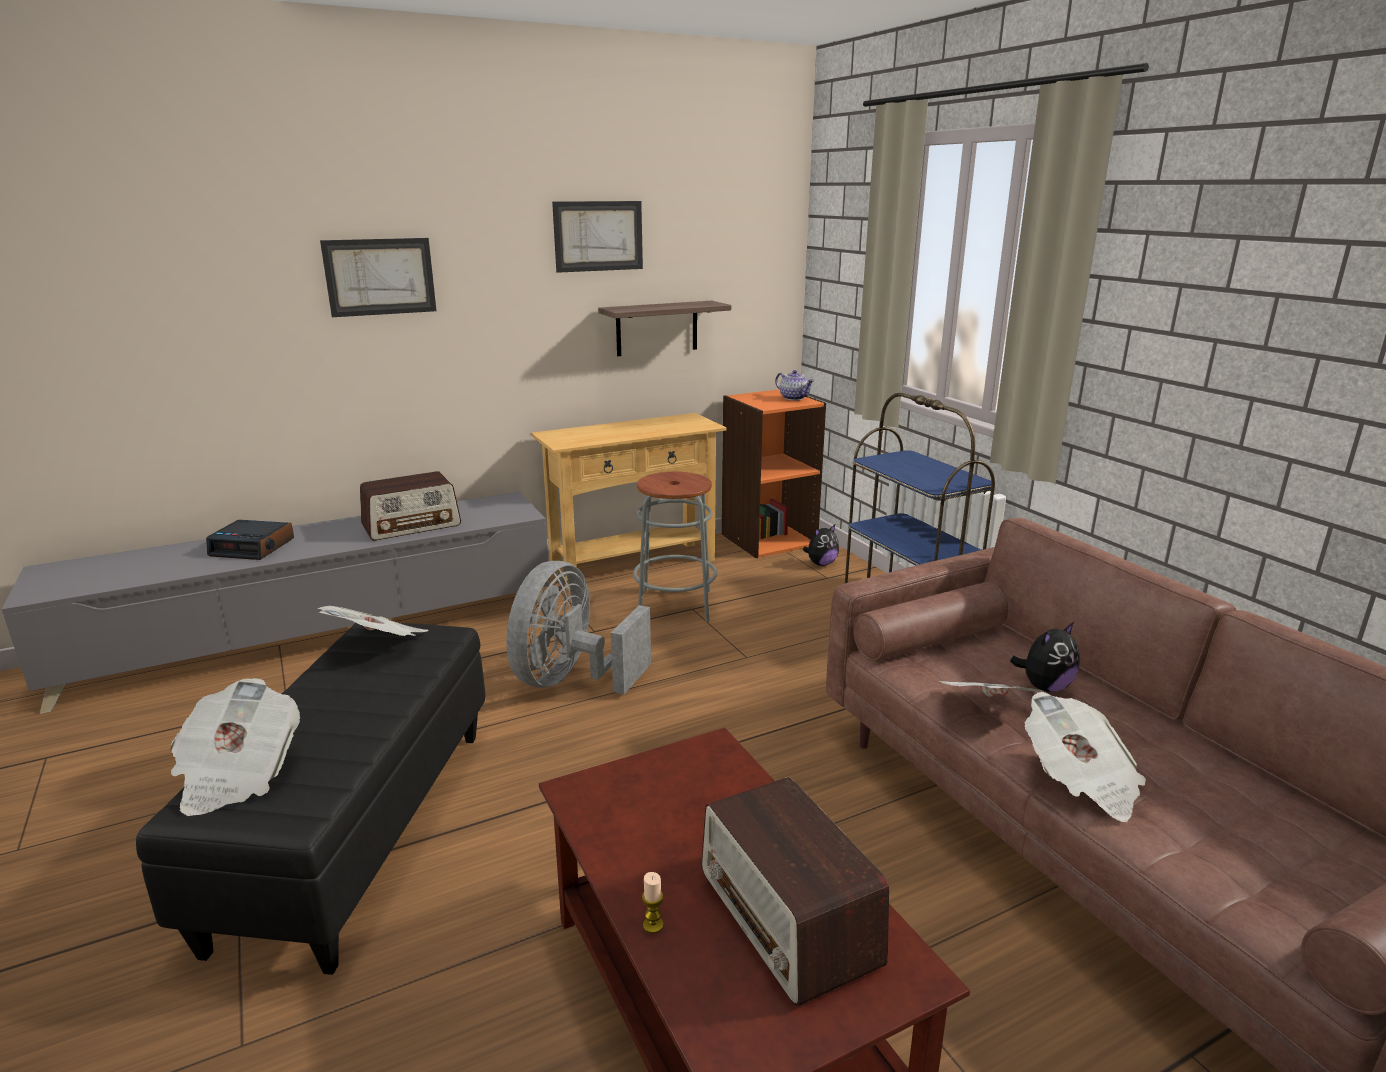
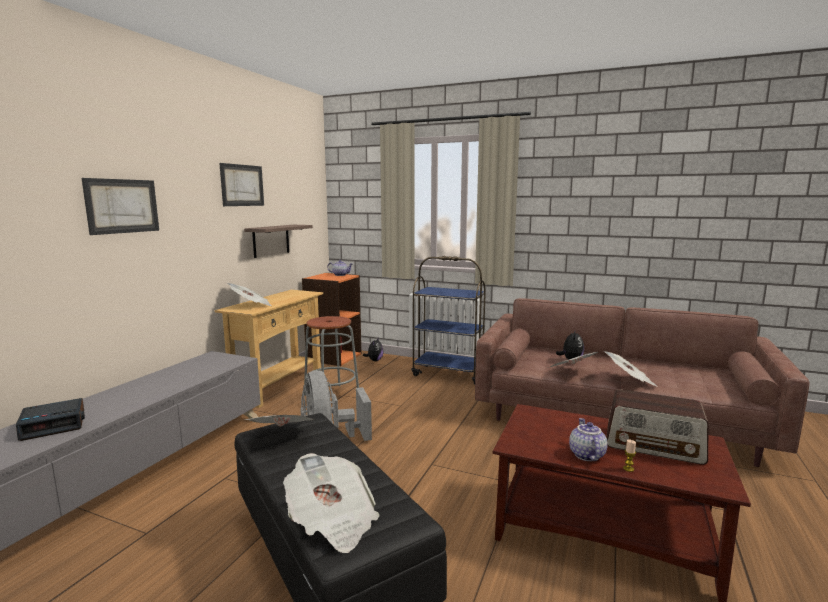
camera: 40 degrees left, 10 degrees down
radio [360,471,461,541] -> none
none -> newspaper [227,283,271,306]
none -> teapot [569,418,608,461]

